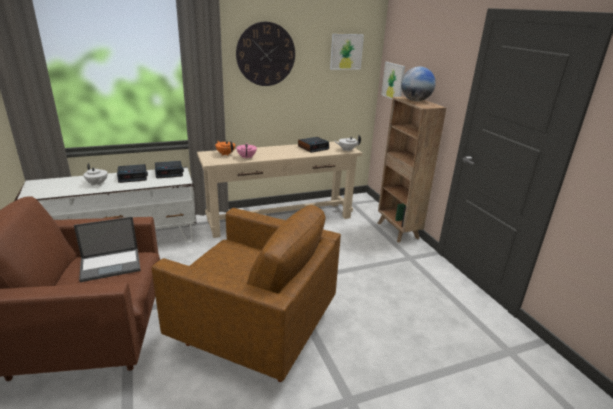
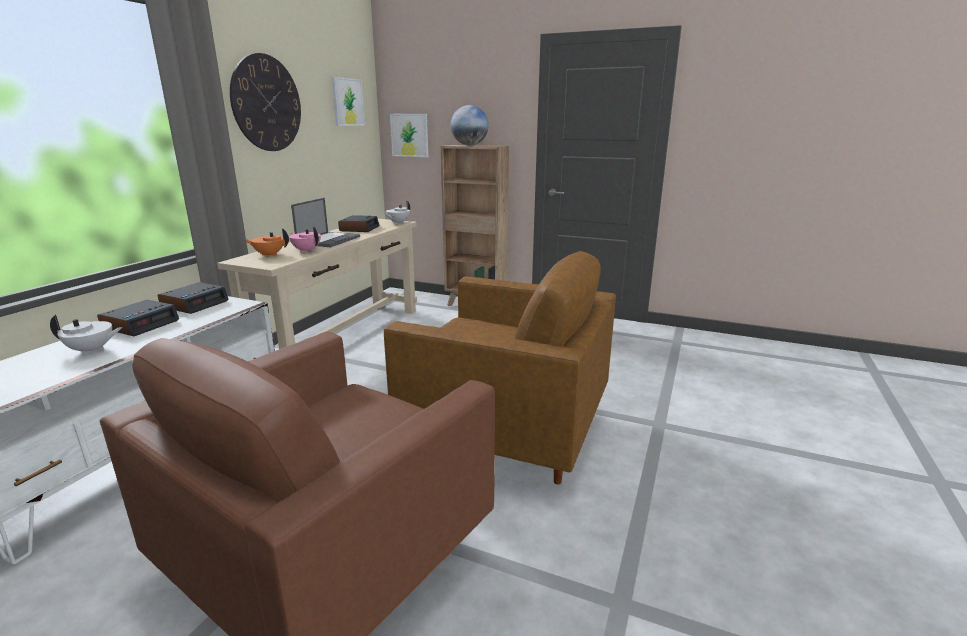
camera: 45 degrees left, 5 degrees down
laptop [74,217,141,282] -> laptop moved to [291,198,360,247]
brown armchair [152,205,341,382] -> brown armchair turned 45 degrees clockwise [384,251,616,484]

